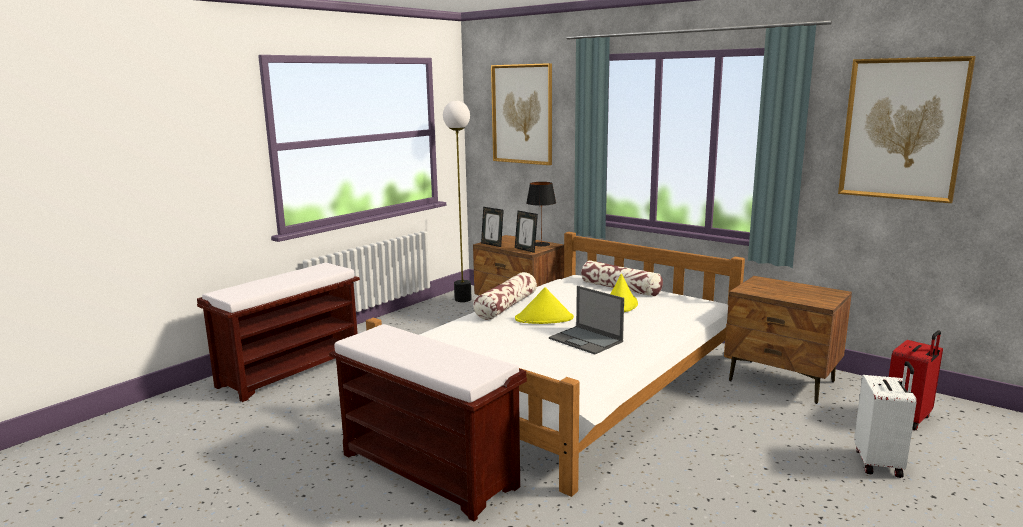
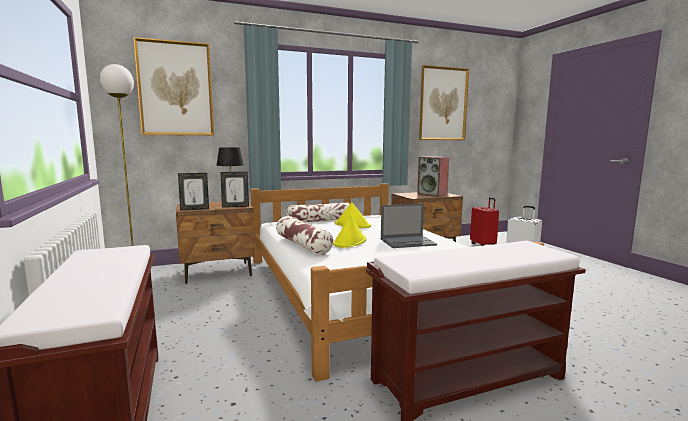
camera: 60 degrees left, 5 degrees down
none -> speaker [417,156,449,197]

